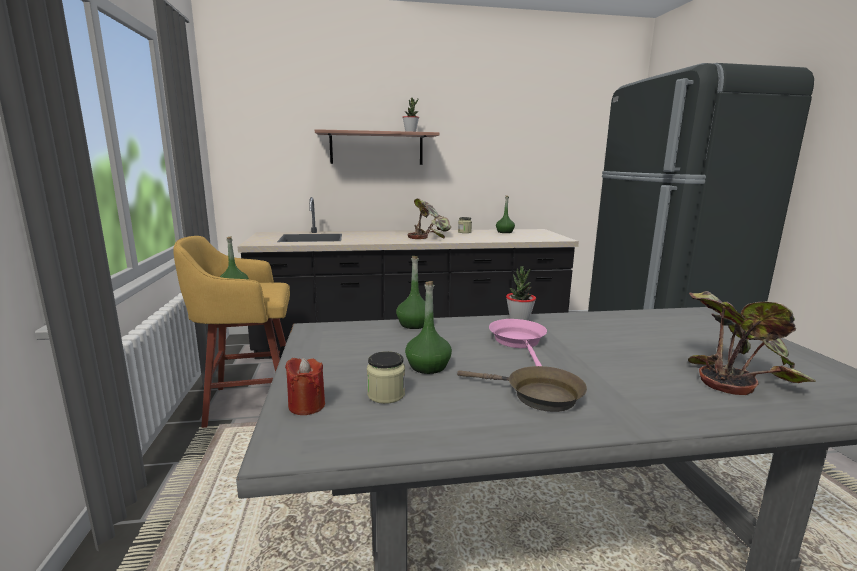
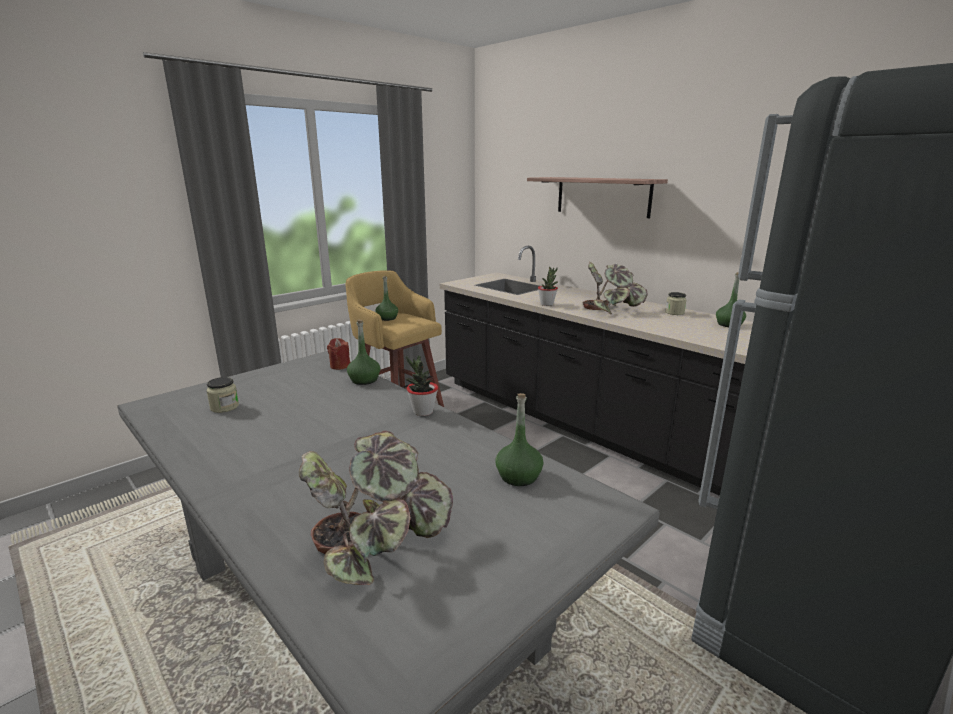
camera: 55 degrees right, 5 degrees up
red candle [285,358,325,415] -> red candle moved to [327,338,350,370]
potted plant [402,98,419,132] -> potted plant moved to [538,266,558,306]
green bottle [405,281,452,374] -> green bottle moved to [496,393,544,486]
brown frying pan [457,366,587,412] -> none
pink frying pan [489,319,547,366] -> none

